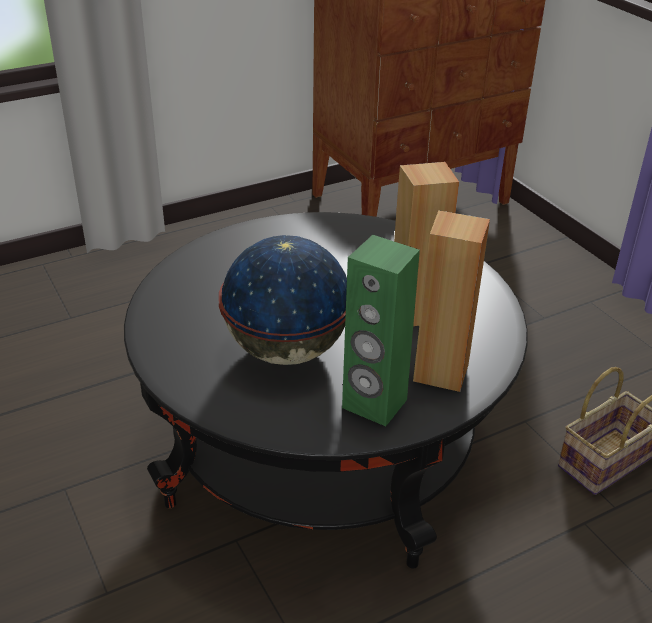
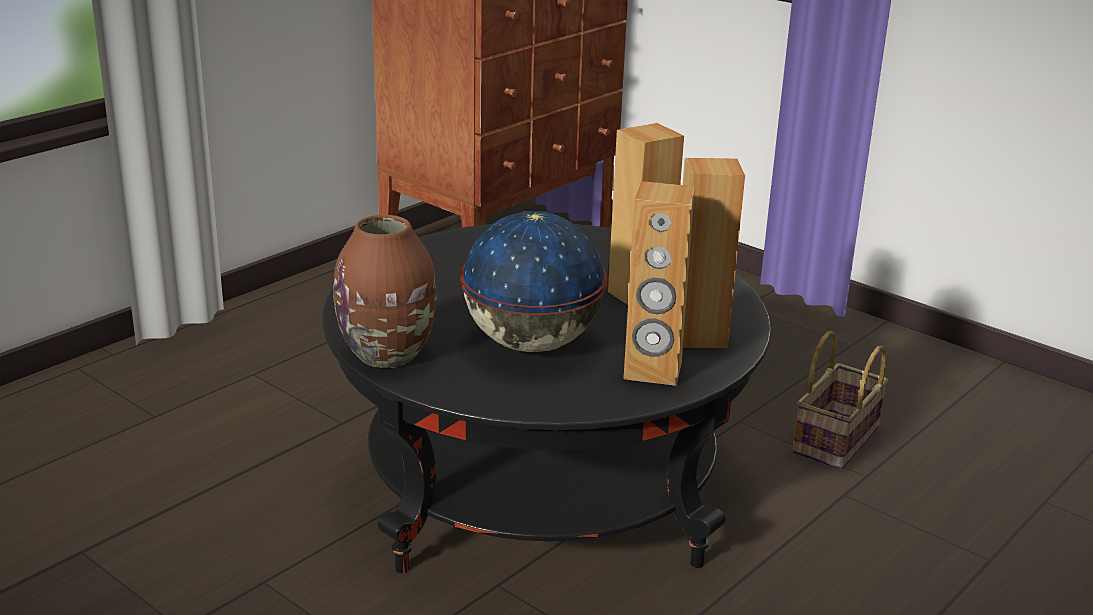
camera: 20 degrees left, 10 degrees down
green speaker [342,235,420,426] -> brown speaker [623,181,695,386]
none -> brown vase [333,215,437,368]

